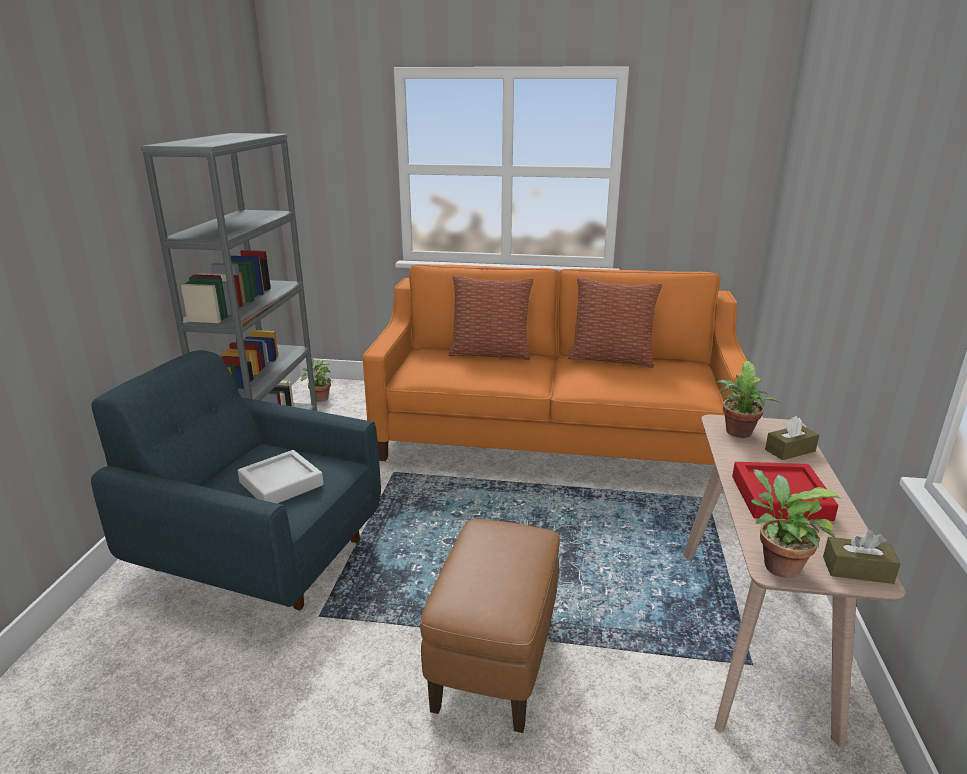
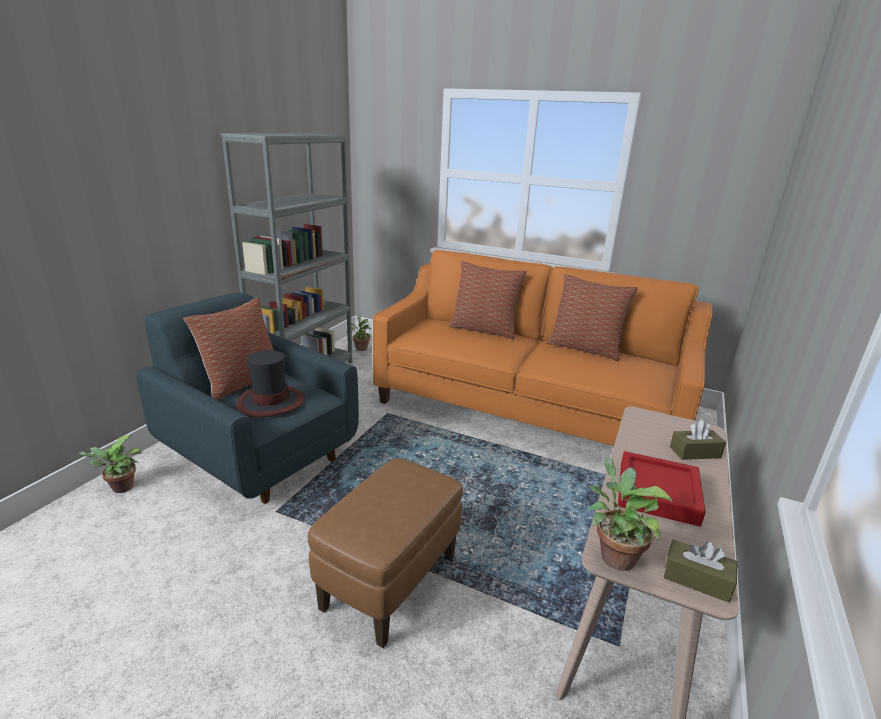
camera: 15 degrees right, 0 degrees up
grey tray [237,450,324,504] -> hat [236,350,304,417]
potted plant [717,361,780,438] -> potted plant moved to [78,435,142,493]
none -> pillow [184,298,273,400]

